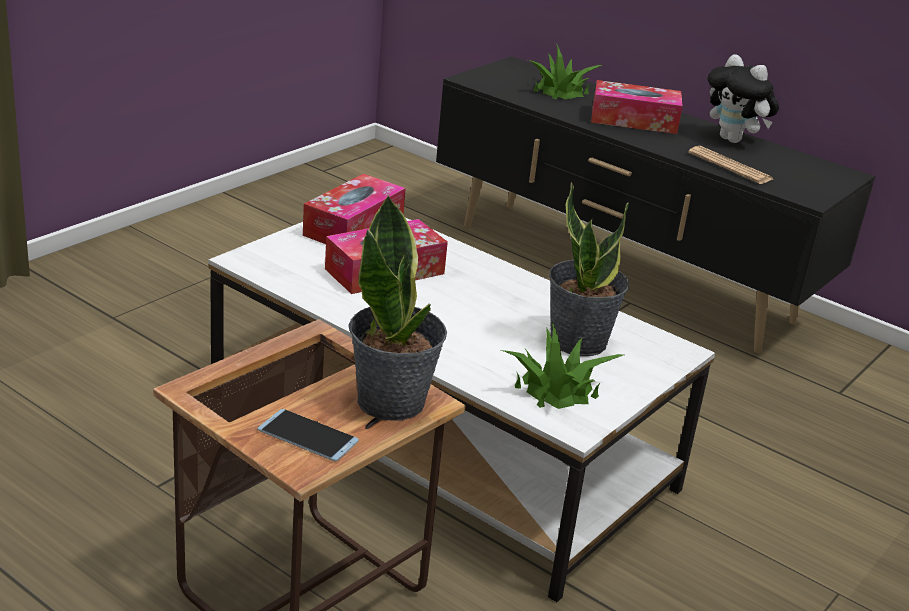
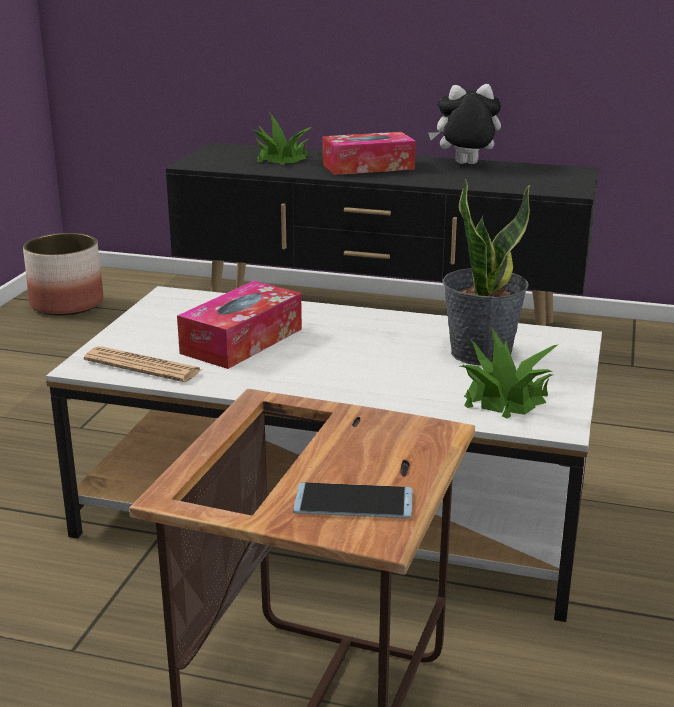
camera: 20 degrees left, 5 degrees down
tissue box [303,174,406,244] -> none
potted plant [349,194,447,421] -> none
newspaper [688,146,773,184] -> newspaper moved to [84,346,202,382]
plush toy [708,54,779,143] -> plush toy turned 150 degrees clockwise [428,84,501,164]
none -> planter [23,233,103,316]

